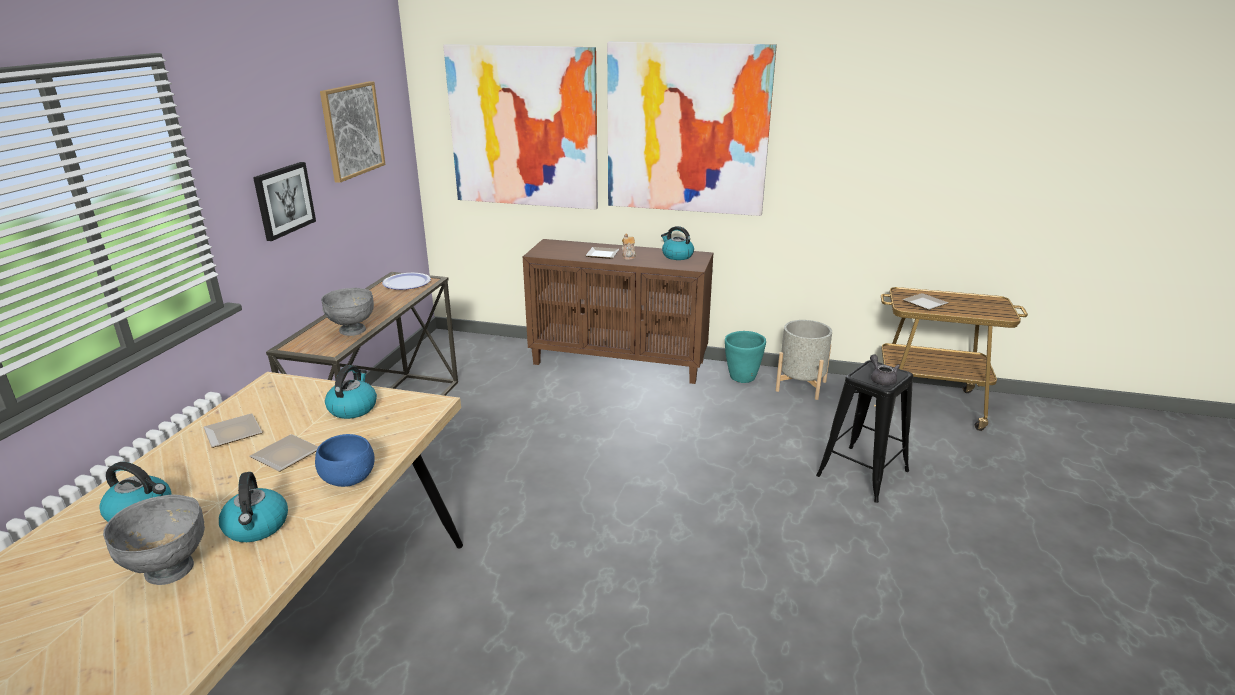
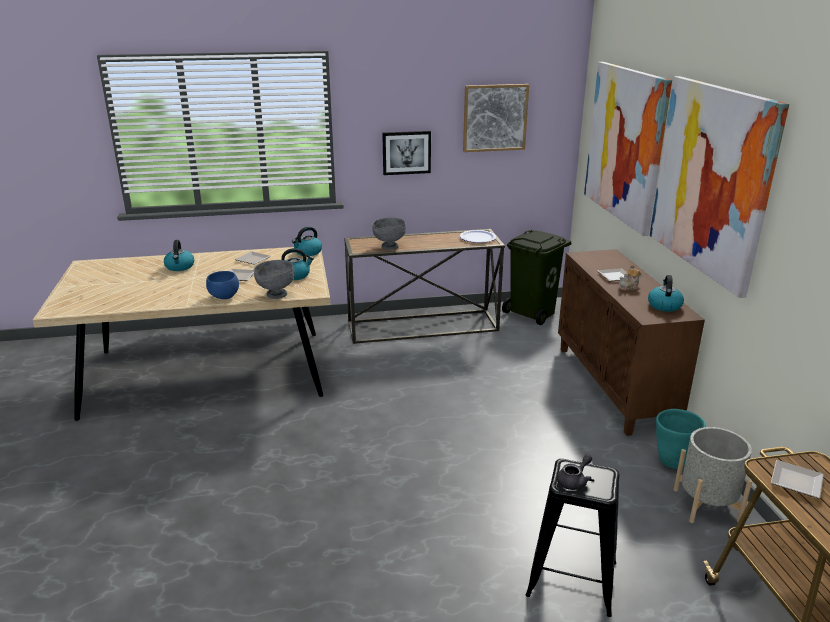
camera: 65 degrees right, 0 degrees up
grey bowl [103,495,205,585] -> grey bowl moved to [254,260,294,299]
kettle [219,472,288,542] -> kettle moved to [292,227,322,256]
none -> green trash can [502,230,571,325]

